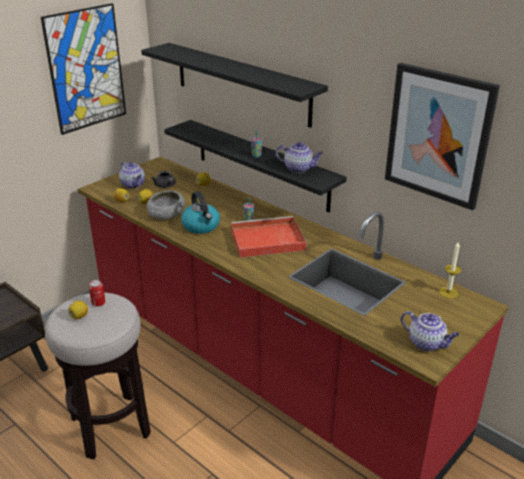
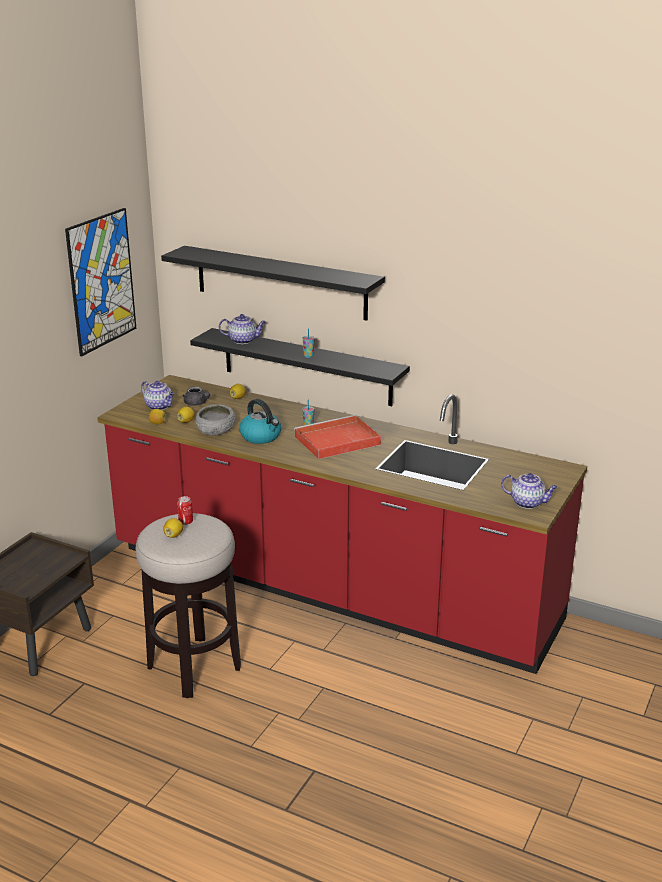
camera: 15 degrees left, 5 degrees down
teapot [276,142,323,173] -> teapot moved to [219,314,266,344]
picture [385,63,500,210] -> none
candle [439,242,461,298] -> none

